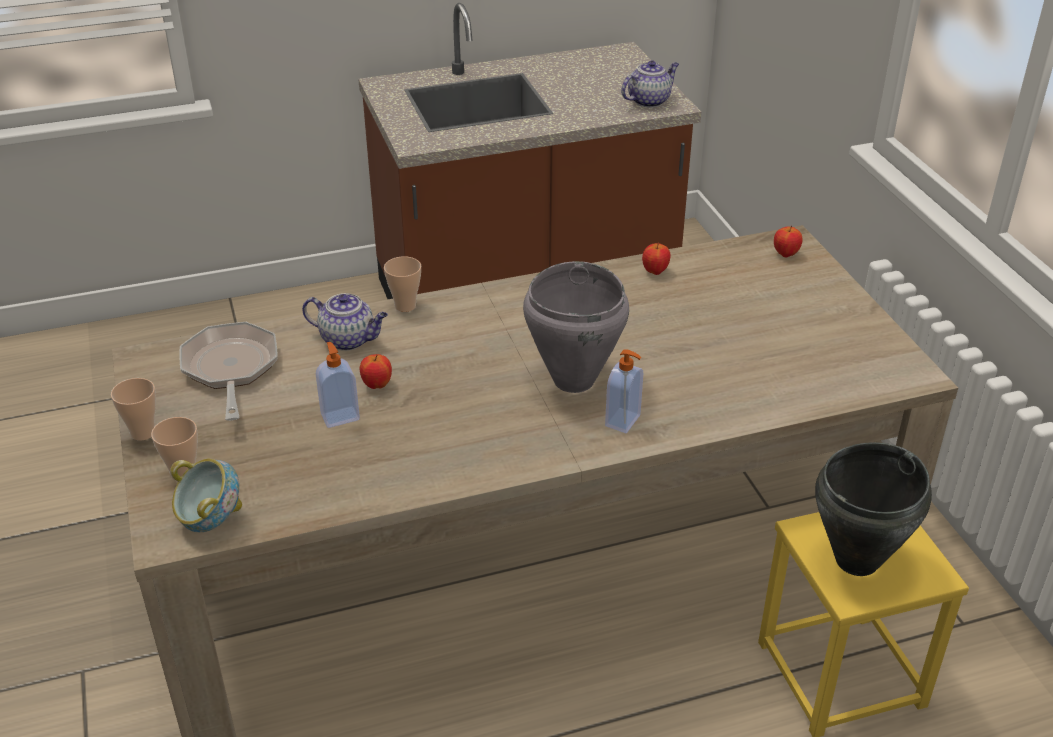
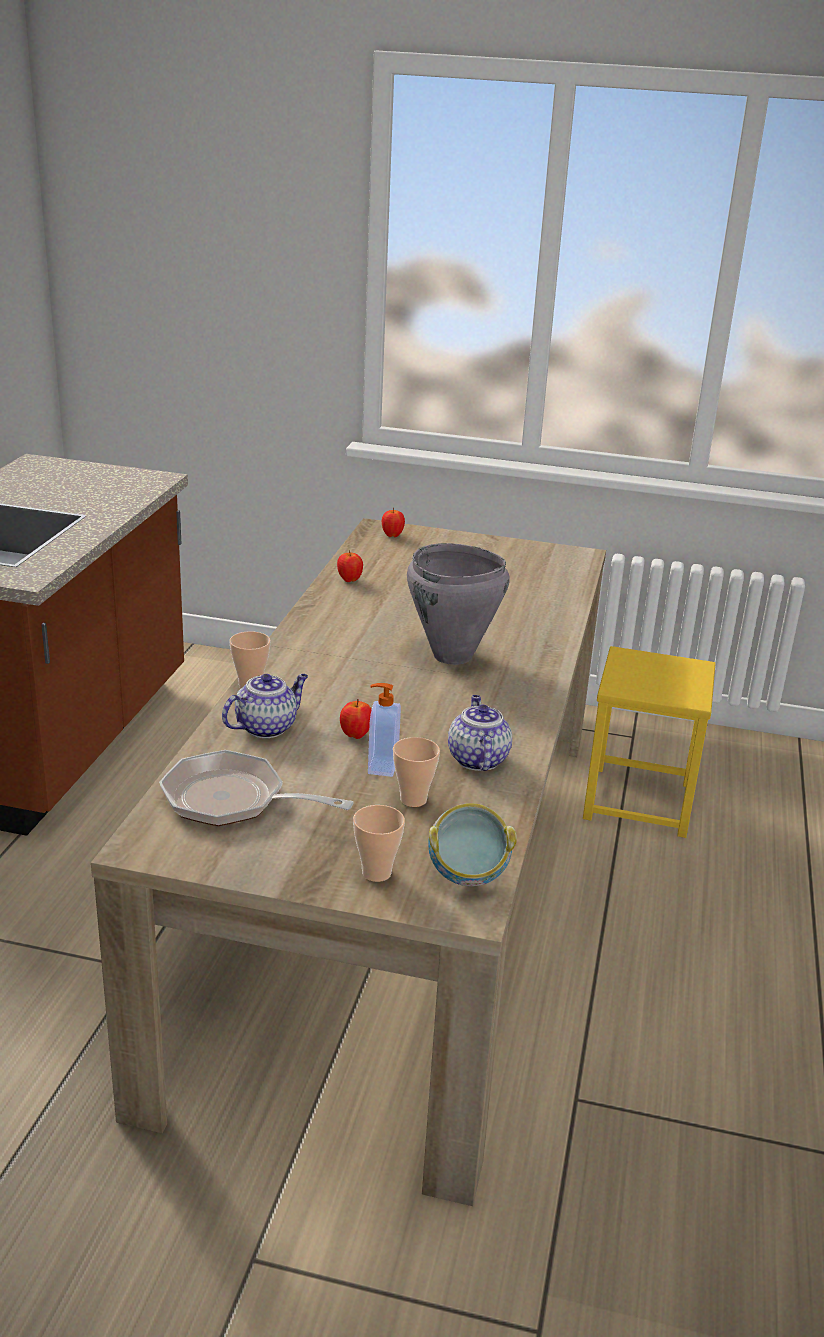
camera: 60 degrees left, 10 degrees down
cup [111,378,156,441] -> cup moved to [393,737,440,807]
soap dispenser [605,349,643,433] -> none
teapot [621,61,679,108] -> teapot moved to [448,695,512,771]
black cooking pot [815,442,932,576] -> none

